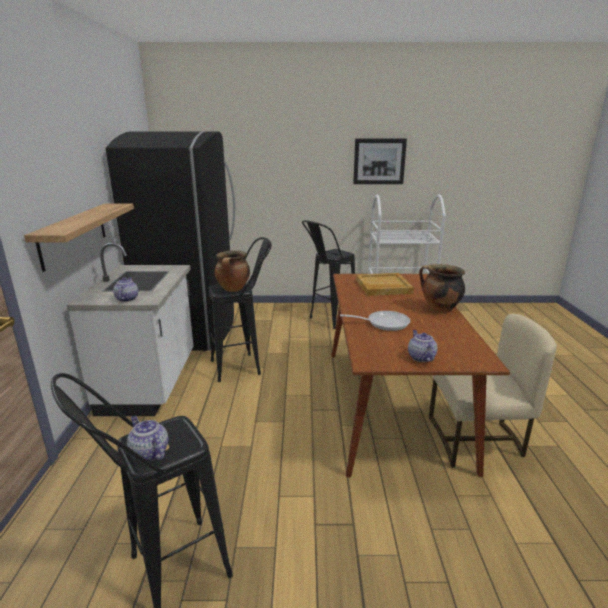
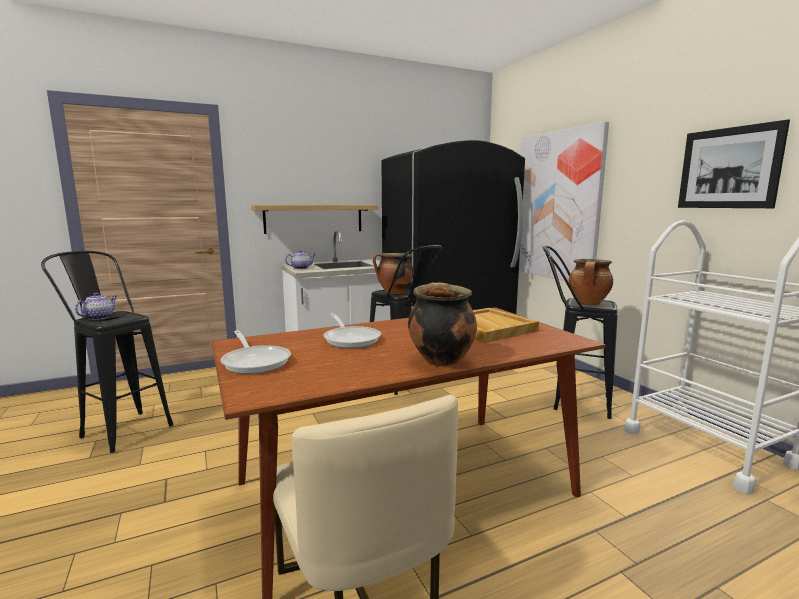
camera: 65 degrees right, 10 degrees down
teapot [408,330,437,362] -> frying pan [220,330,291,374]
none -> picture [519,122,609,281]
none -> cooking pot [568,259,613,306]

